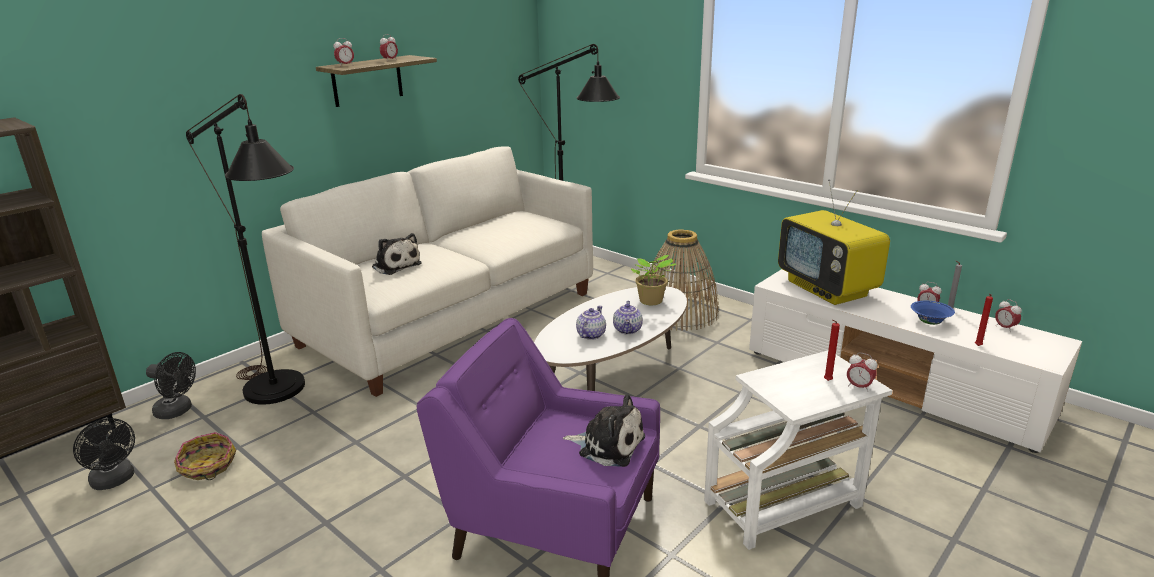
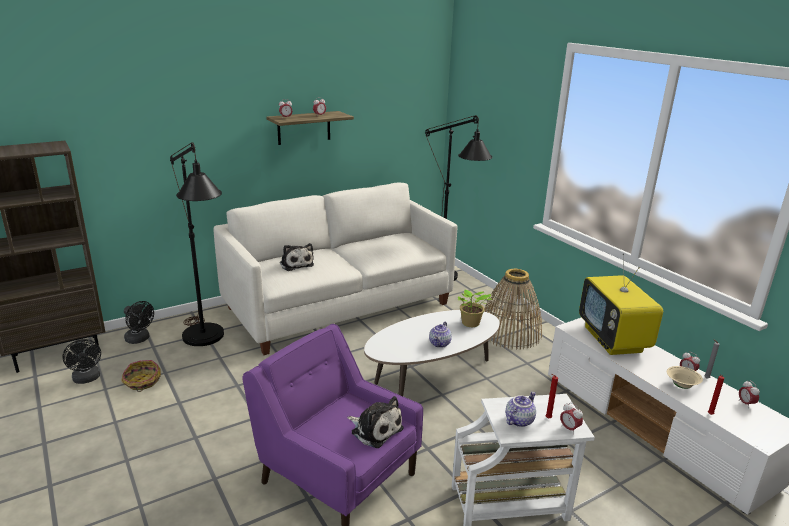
camera: 15 degrees right, 0 degrees up
teapot [576,306,606,340] -> teapot moved to [506,392,536,427]
blue bowl [911,301,955,325] -> beige bowl [667,366,703,389]

